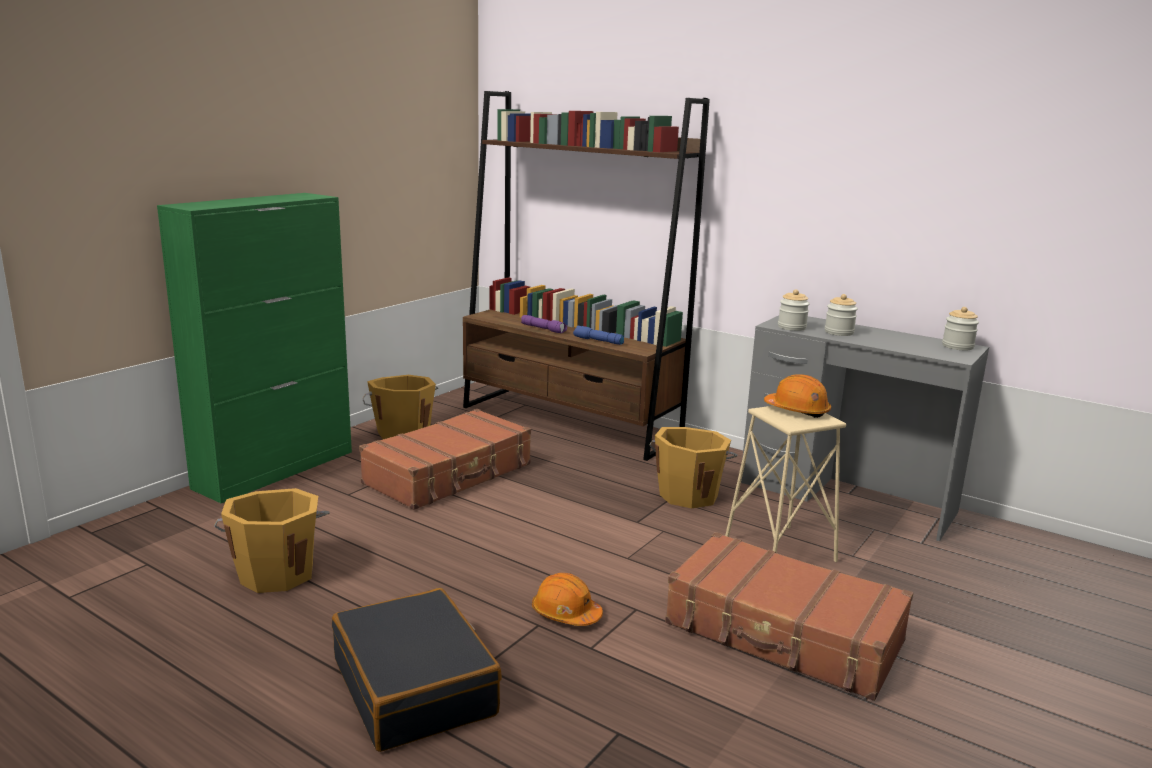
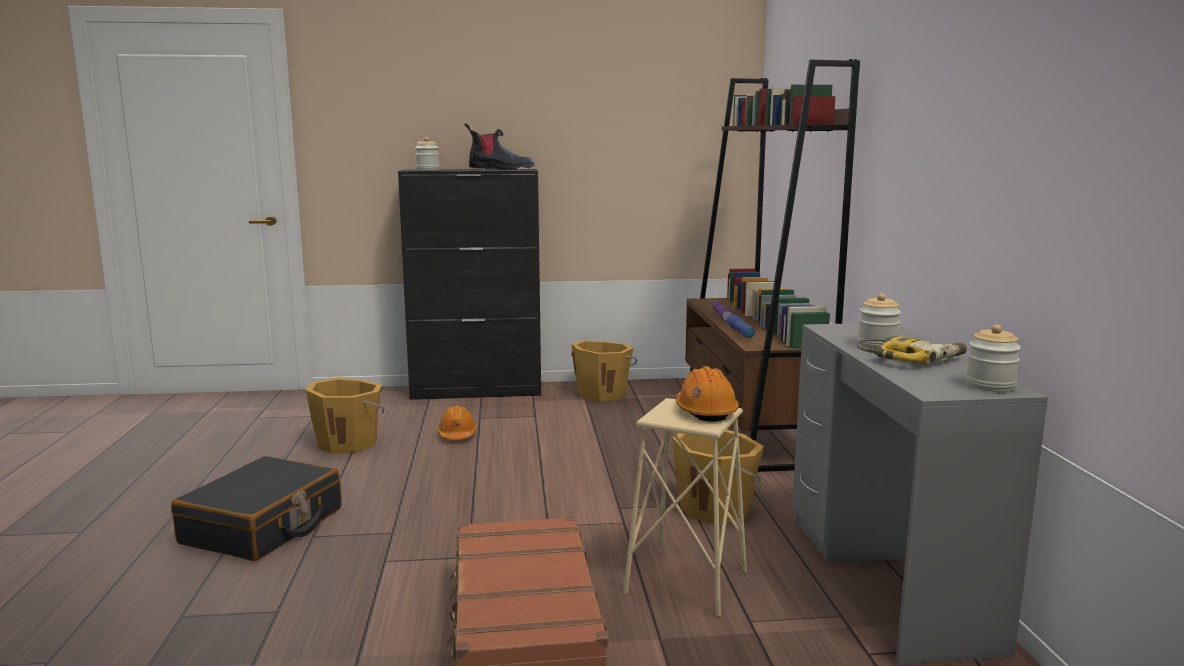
camera: 50 degrees right, 5 degrees down
green cabinet [157,193,352,503] -> black cabinet [398,169,541,400]
brown suitcase [359,409,531,510] -> none
orange hard hat [532,573,603,626] -> orange hard hat moved to [437,405,477,440]
jar [778,289,810,331] -> jar moved to [415,137,440,170]
none -> boot [464,123,534,170]
none -> power drill [857,336,967,364]

